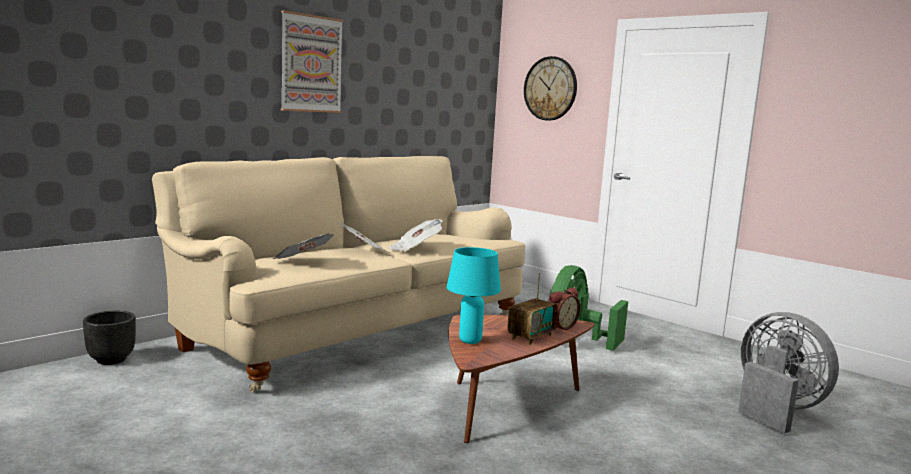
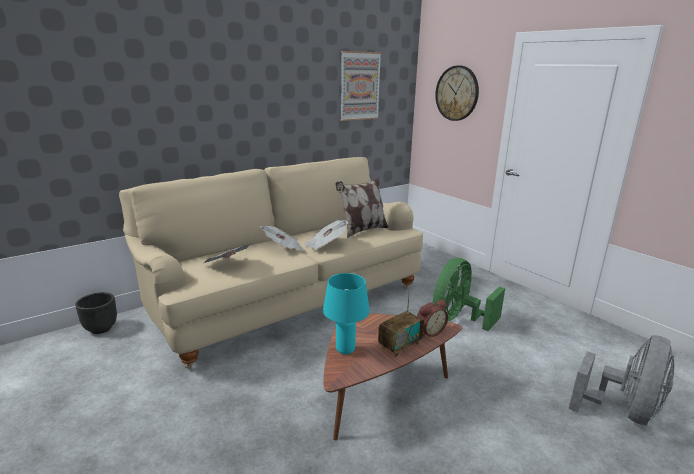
camera: 10 degrees right, 10 degrees up
picture [281,10,343,113] -> picture moved to [340,51,381,121]
grey fan [738,312,839,434] -> grey fan turned 60 degrees clockwise [569,335,674,425]
none -> pillow [335,177,388,238]

